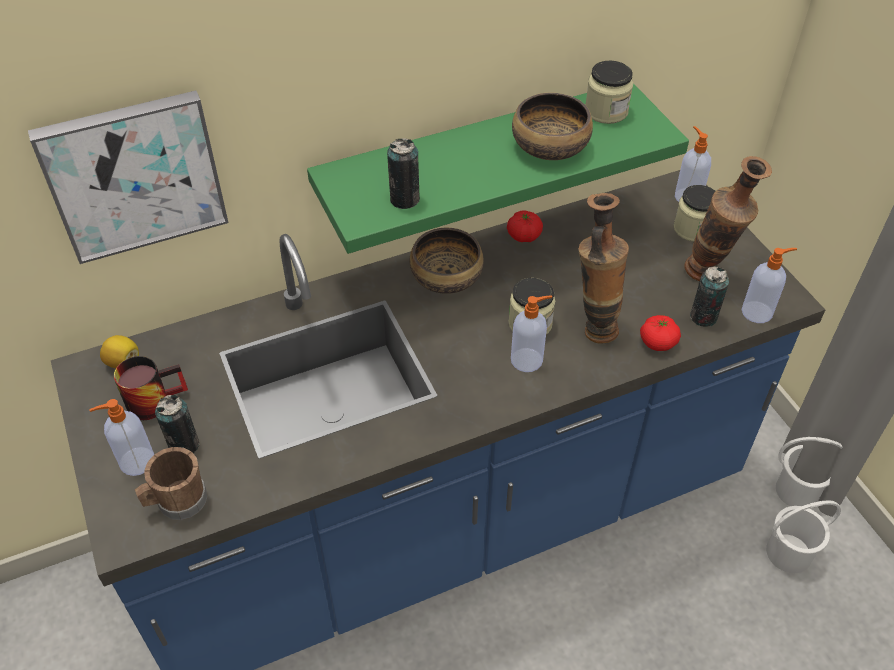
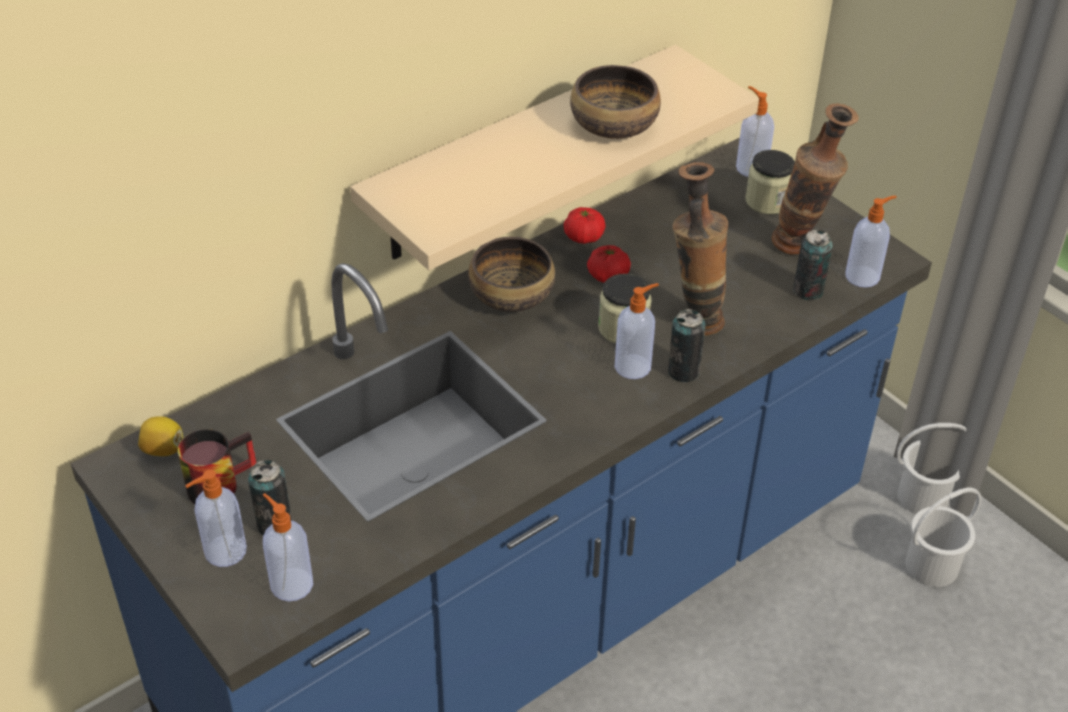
camera: 15 degrees left, 5 degrees down
picture [28,90,229,264] -> none
brown mug [135,447,208,520] -> soap dispenser [263,493,313,601]
green shelf [307,83,689,254] -> beige shelf [350,45,759,270]
can [387,138,420,209] -> can moved to [668,309,706,383]
jar [585,61,633,124] -> none
tomato [640,315,681,351] -> tomato moved to [587,245,631,283]

